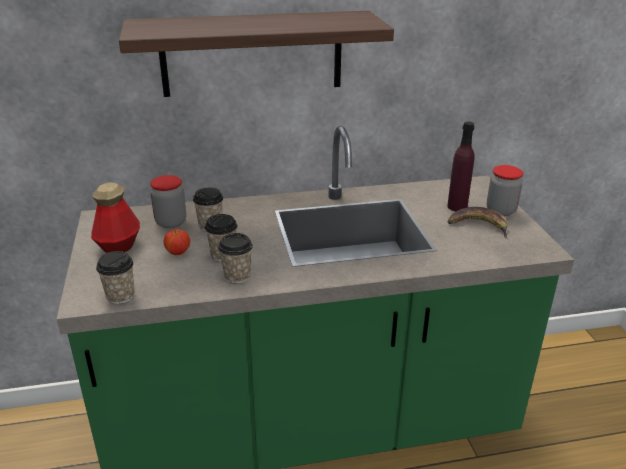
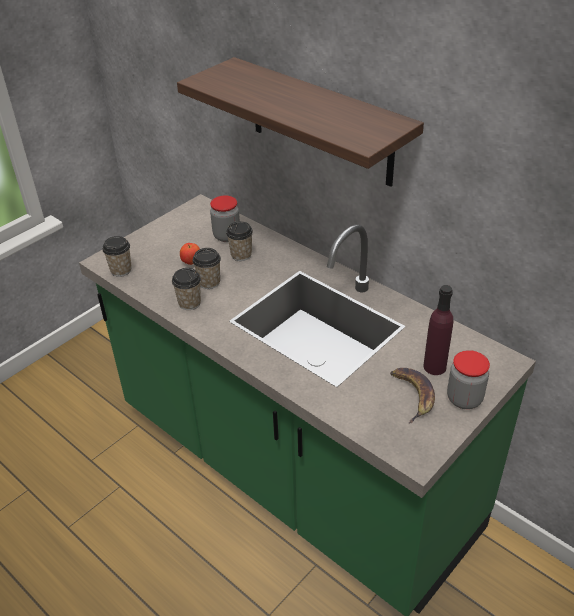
camera: 55 degrees right, 10 degrees up
bottle [91,183,140,253] -> none

